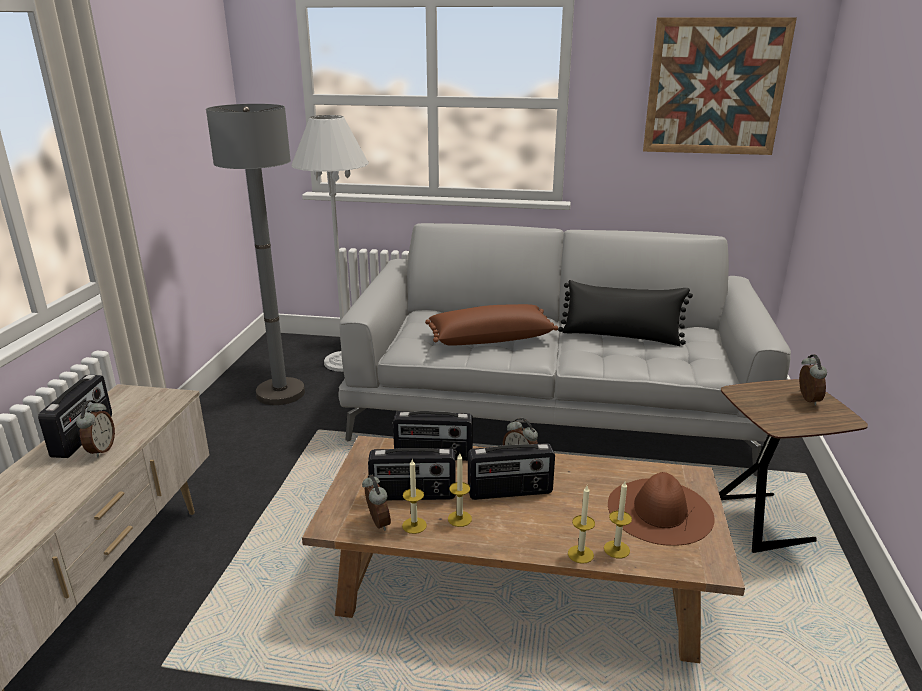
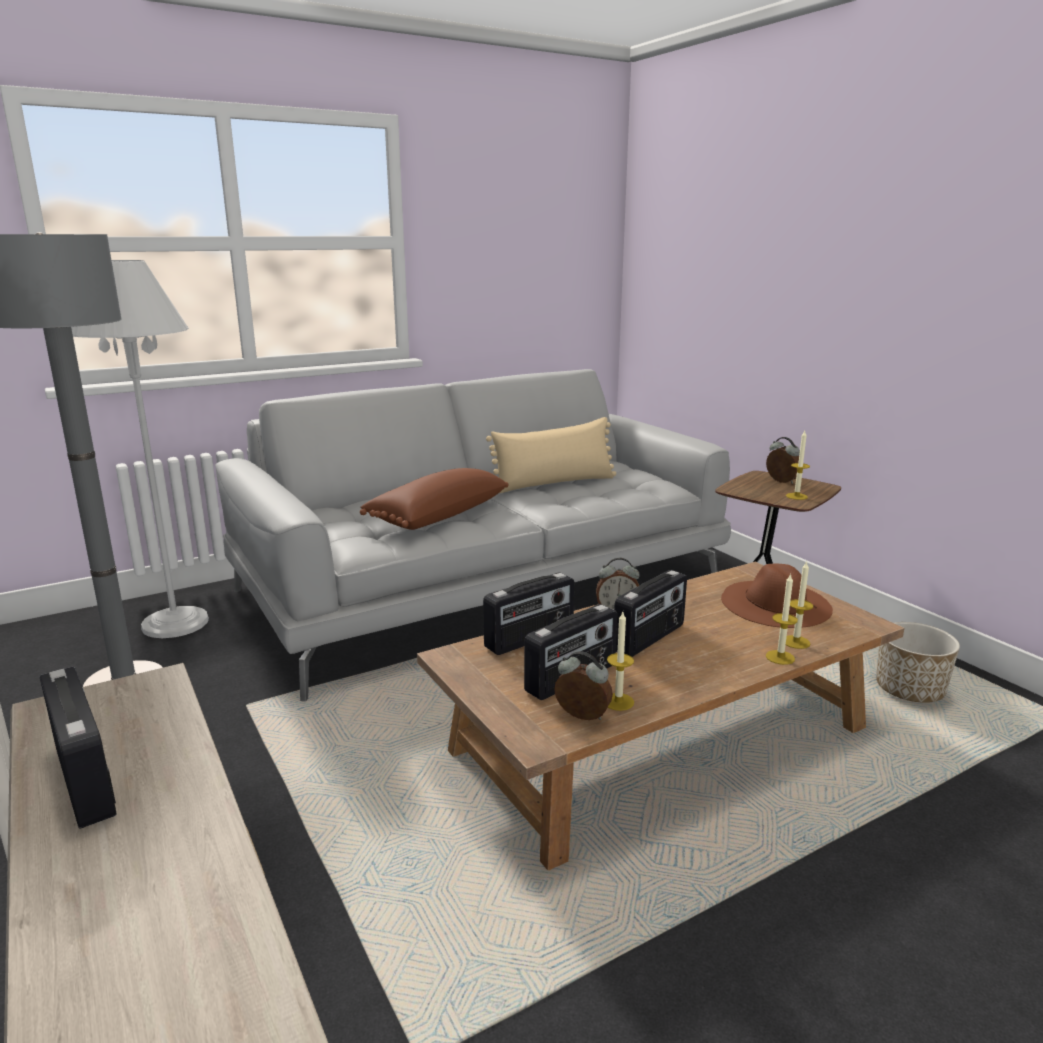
camera: 40 degrees left, 5 degrees down
alarm clock [76,400,115,458] -> none
candle [448,453,472,527] -> candle moved to [786,431,810,500]
black pillow [558,280,693,346] -> beige pillow [486,417,616,493]
picture [643,17,797,155] -> none
none -> planter [876,622,960,703]

